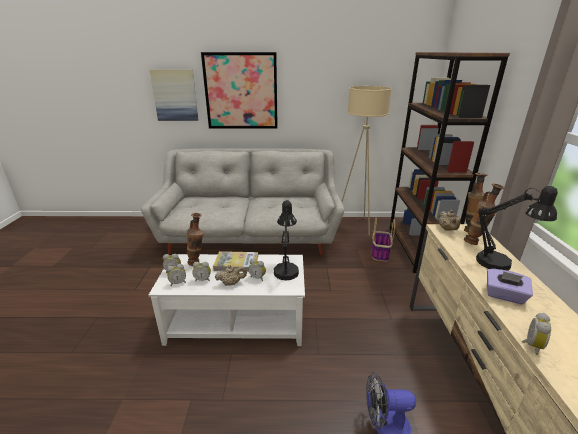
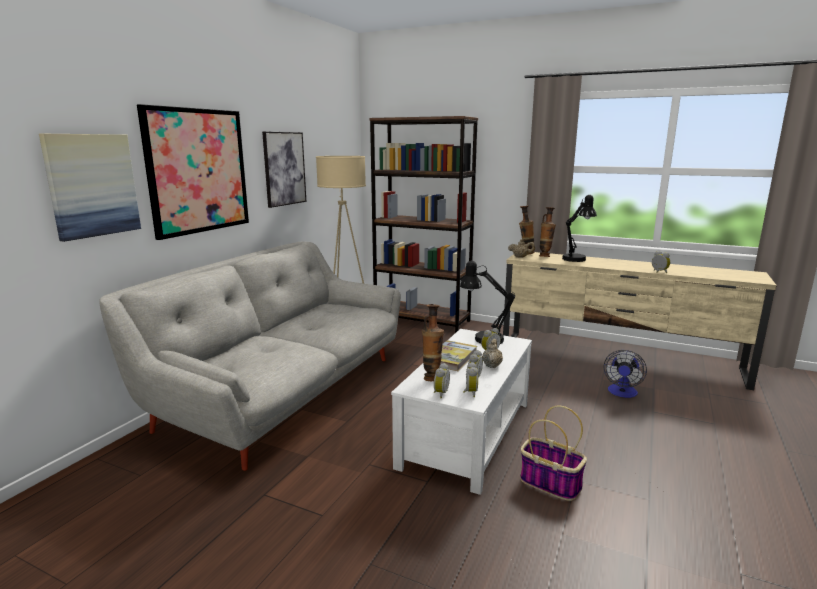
camera: 65 degrees left, 10 degrees down
basket [372,217,395,262] -> basket moved to [520,406,587,501]
purple tissue box [487,269,533,304] -> none
none -> picture [262,132,306,208]

